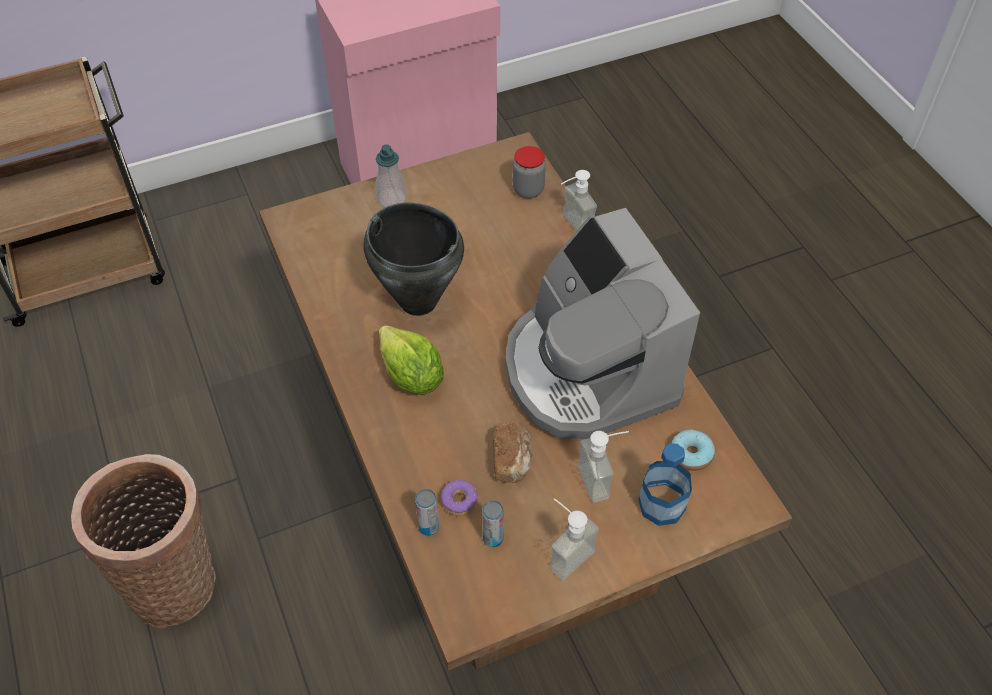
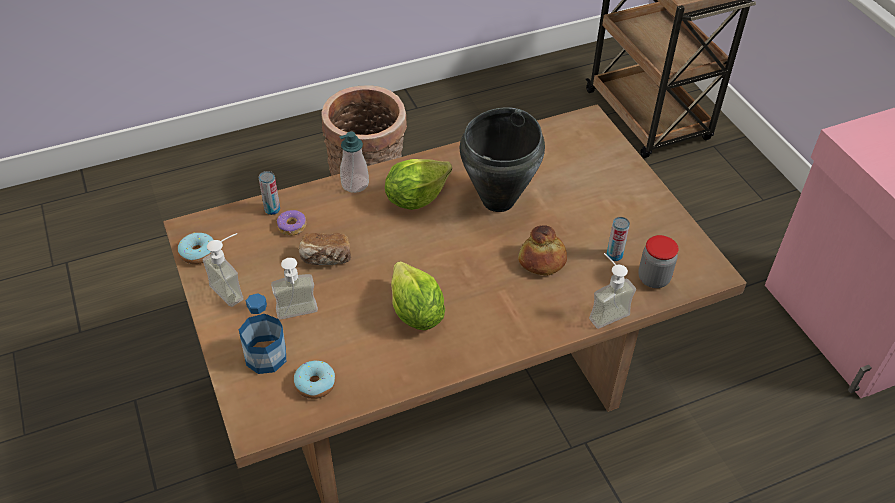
camera: 90 degrees right, 5 degrees down
soap dispenser [376,144,406,208] -> soap dispenser moved to [339,131,369,193]
can [482,500,504,547] -> can moved to [607,217,630,261]
coffee machine [506,208,700,440] -> lettuce [391,261,445,330]
none -> donut [178,233,214,264]
none -> bread [518,225,567,276]

